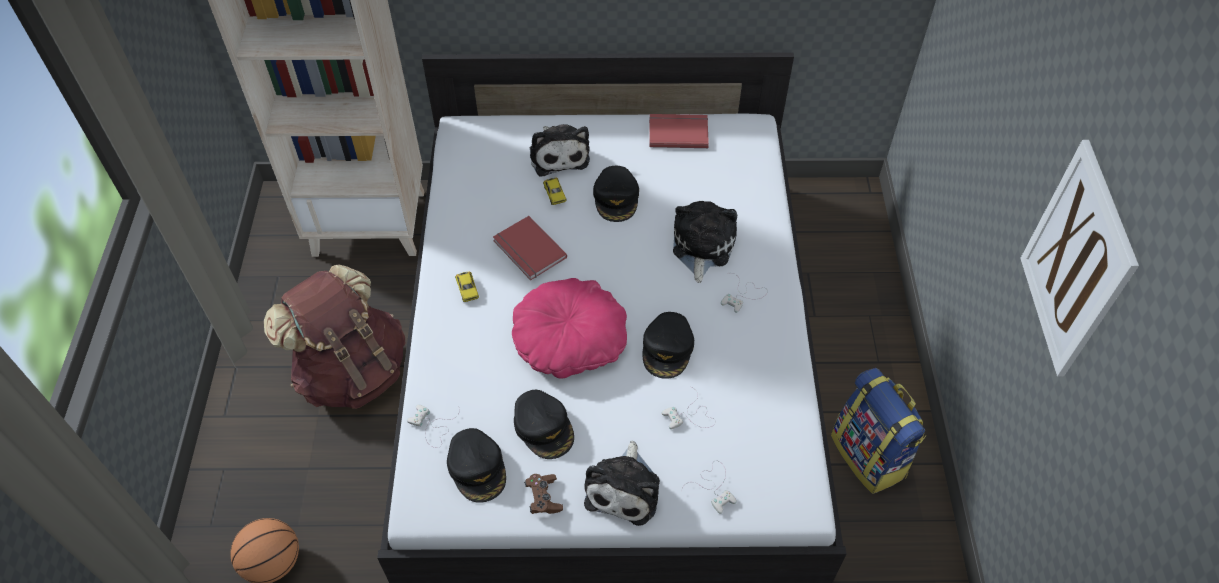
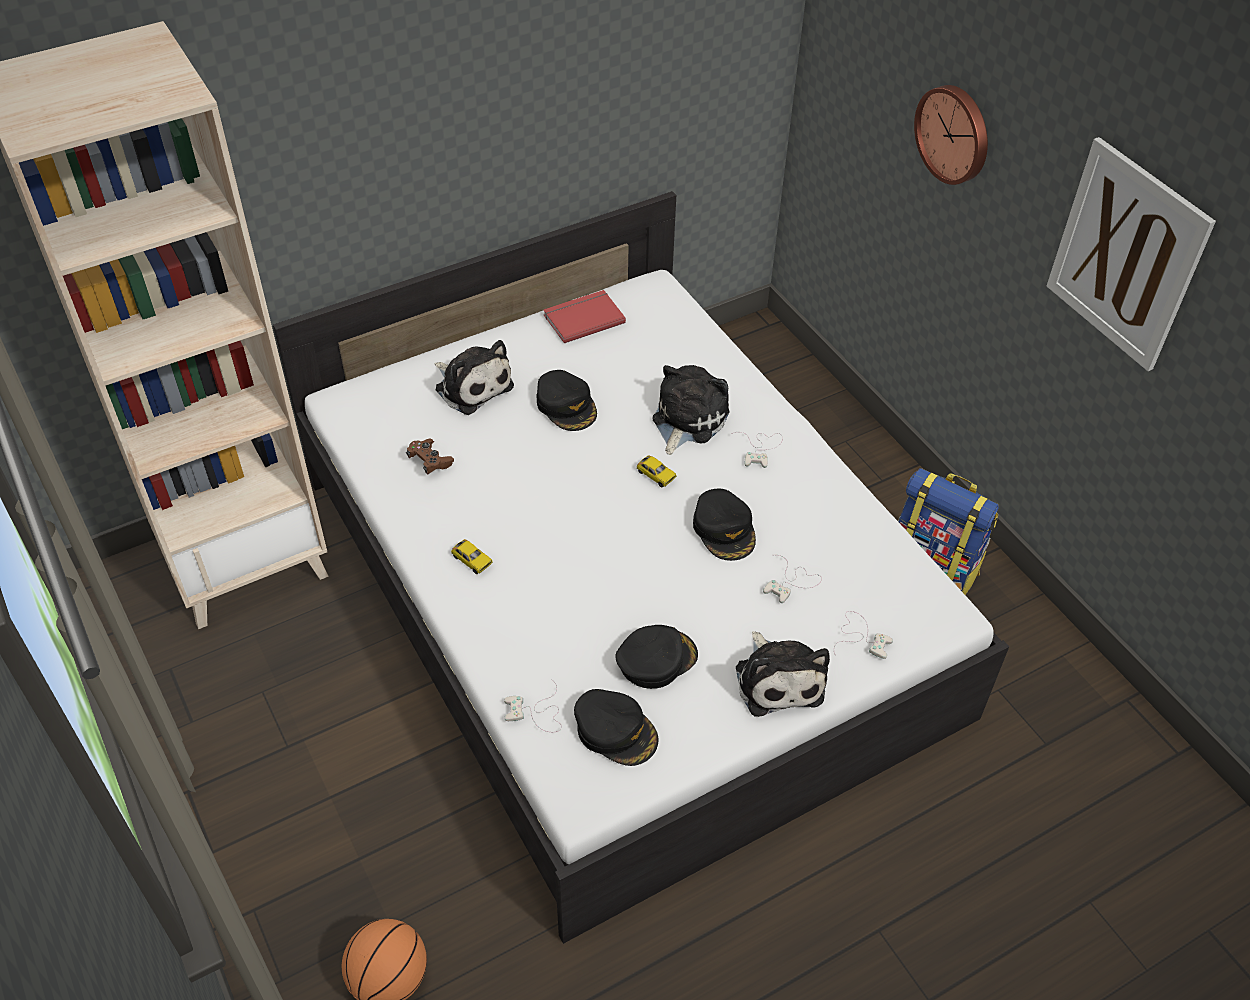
camera: 30 degrees left, 5 degrees down
brown backpack [264,264,405,409] -> none
red book [493,216,567,280] -> none
pink pillow [512,278,627,378] -> none
black cap [514,390,574,459] -> black cap turned 60 degrees counterclockwise [615,625,698,689]
brown game controller [524,474,563,514] -> brown game controller moved to [406,439,454,474]
toy car [543,178,567,205] -> toy car moved to [637,456,677,487]
plush toy [673,201,737,283] -> plush toy turned 45 degrees clockwise [653,365,730,455]
none -> wall clock [914,85,988,185]

